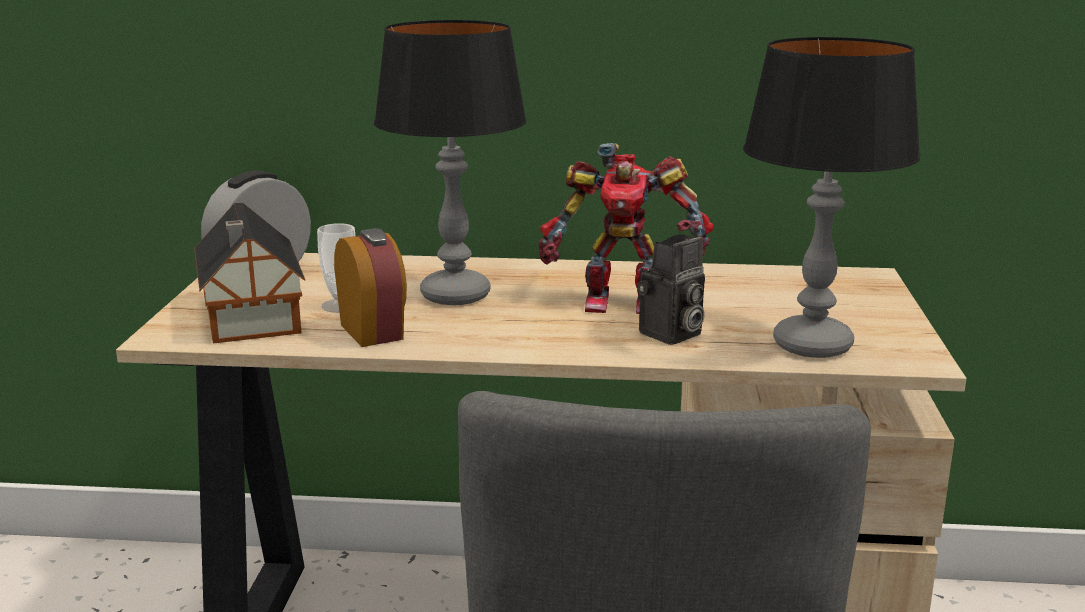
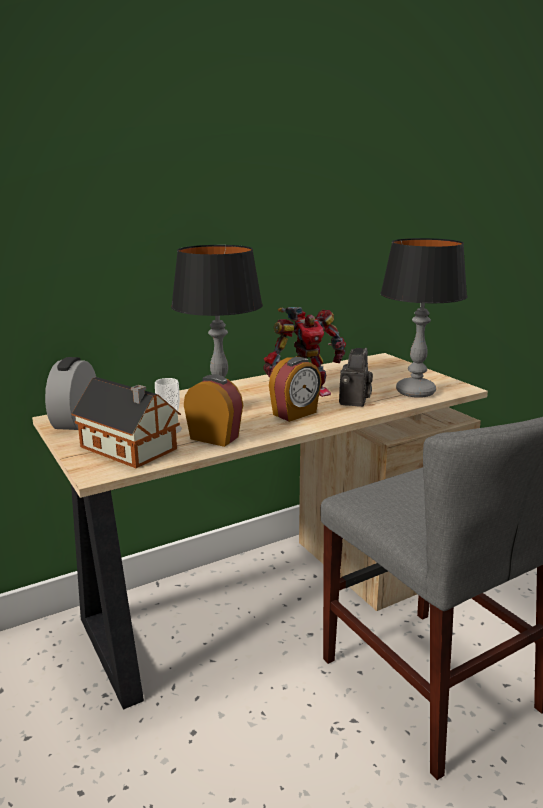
camera: 35 degrees left, 0 degrees up
none -> alarm clock [269,357,322,422]

